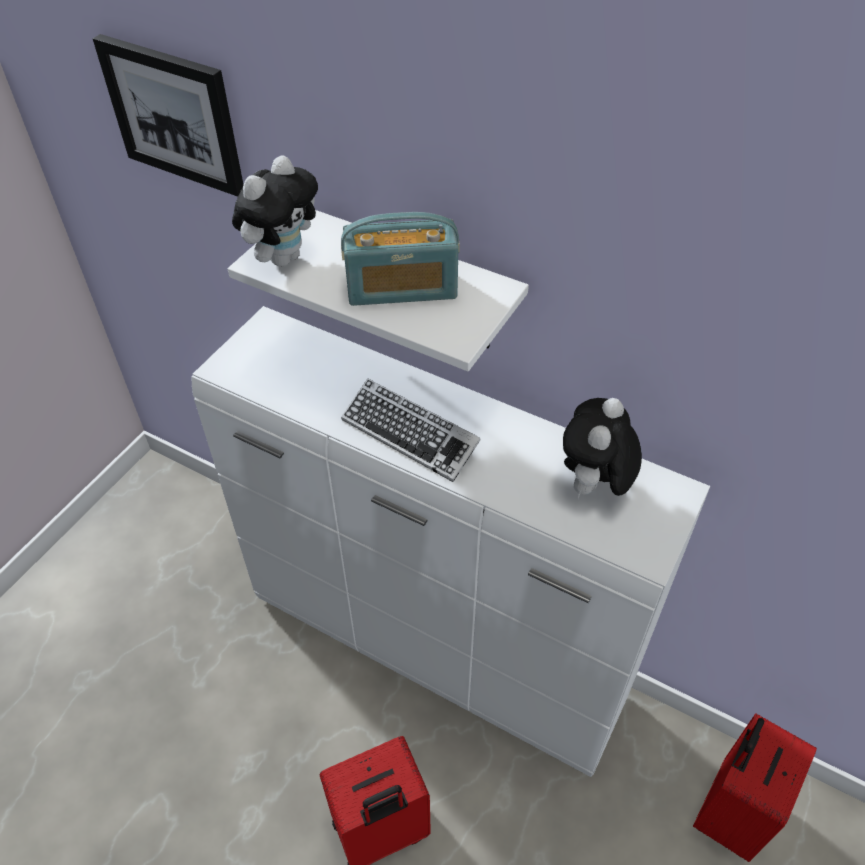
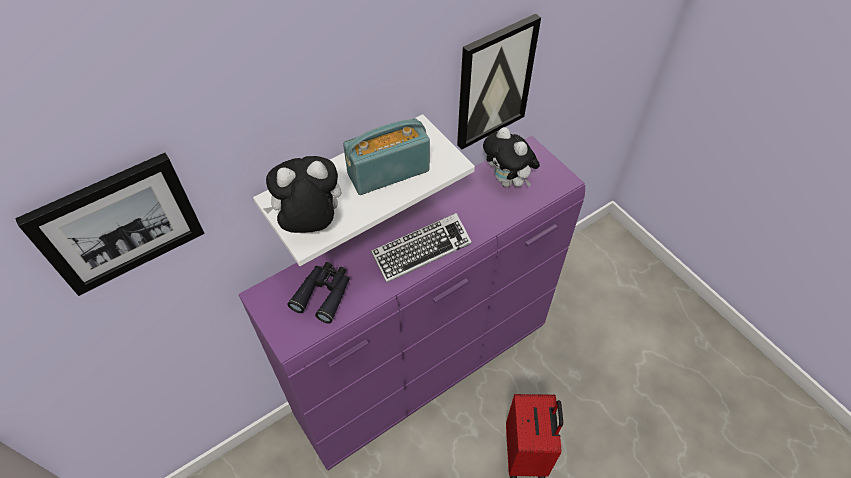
camera: 65 degrees left, 5 degrees up
white dresser [192,306,710,777] -> purple dresser [238,136,585,470]
plush toy [232,155,318,267] -> plush toy turned 75 degrees counterclockwise [263,156,341,233]
radio [341,212,460,306] -> radio turned 135 degrees counterclockwise [343,118,430,195]
red suitcase [693,713,817,862] -> none
none -> black binoculars [287,262,350,324]
none -> picture [457,13,541,150]

